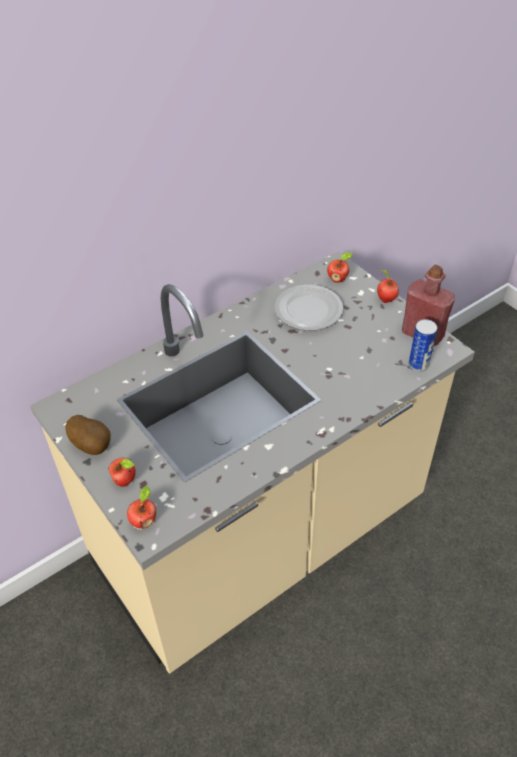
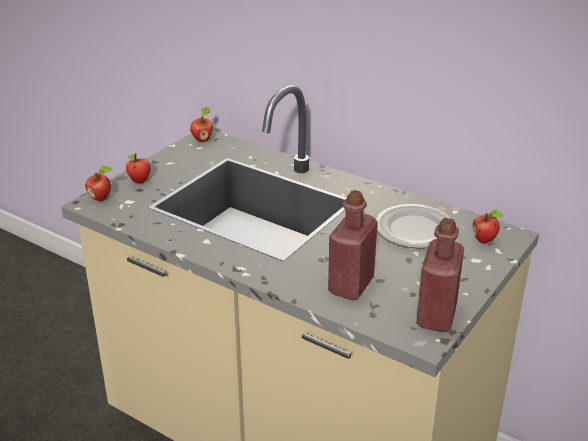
camera: 70 degrees right, 15 degrees down
potato [65,415,111,455] -> none
apple [377,270,399,303] -> apple moved to [190,107,213,142]
can [409,319,437,372] -> none
none -> red bottle [328,190,378,300]

